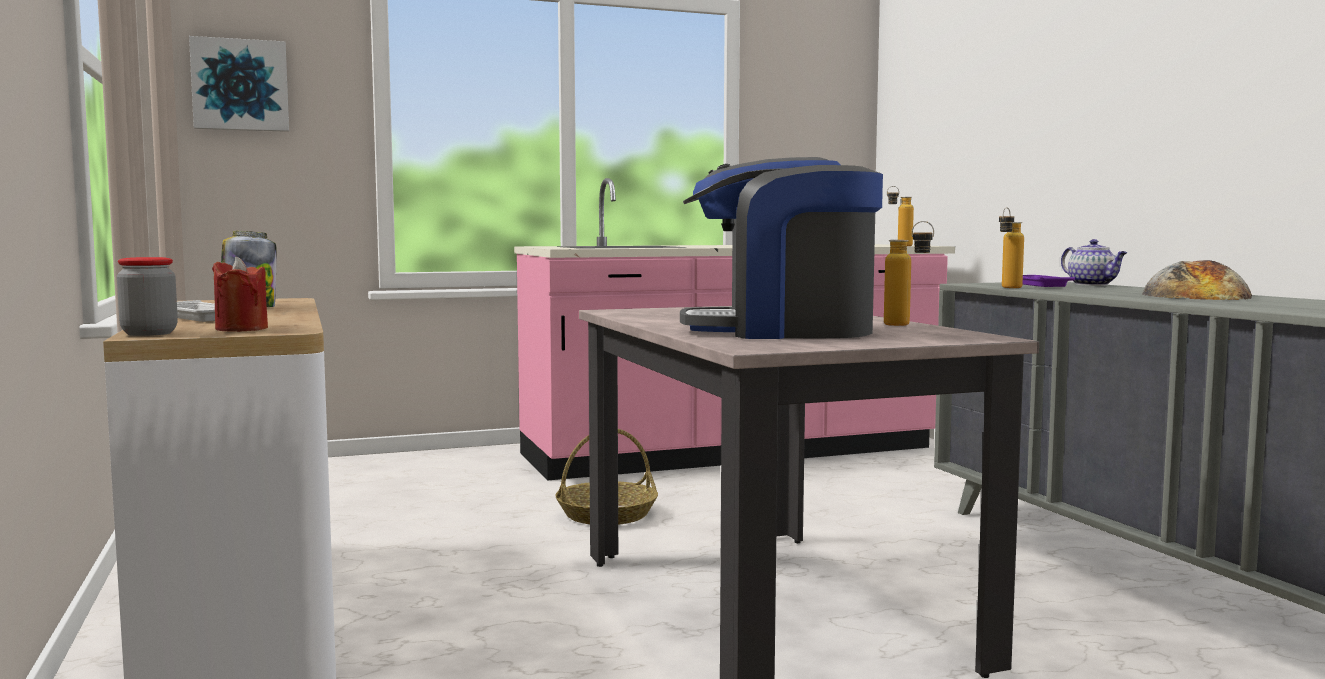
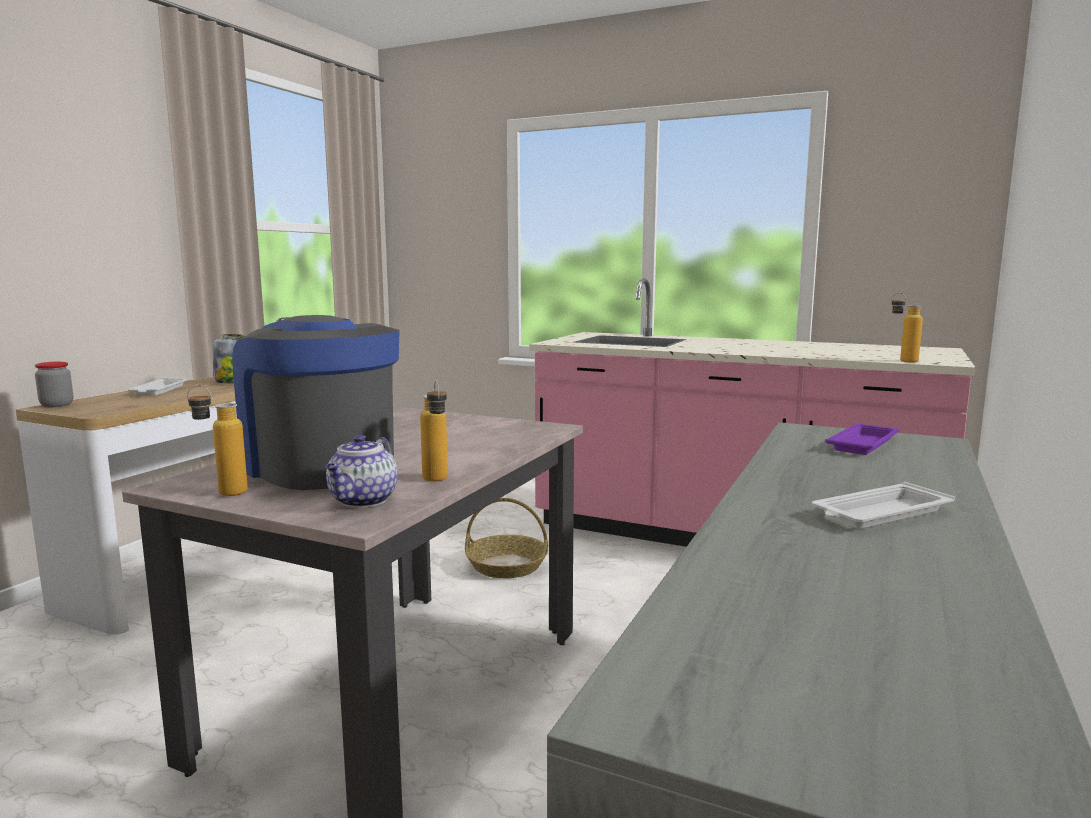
camera: 45 degrees right, 5 degrees up
picture [189,36,289,132] -> none
red candle [212,257,268,332] -> none
bottle [999,207,1024,288] -> bottle moved to [187,385,248,496]
teapot [1061,239,1127,286] -> teapot moved to [325,434,398,507]
bread [1142,260,1252,300] -> white tray [812,482,955,529]

